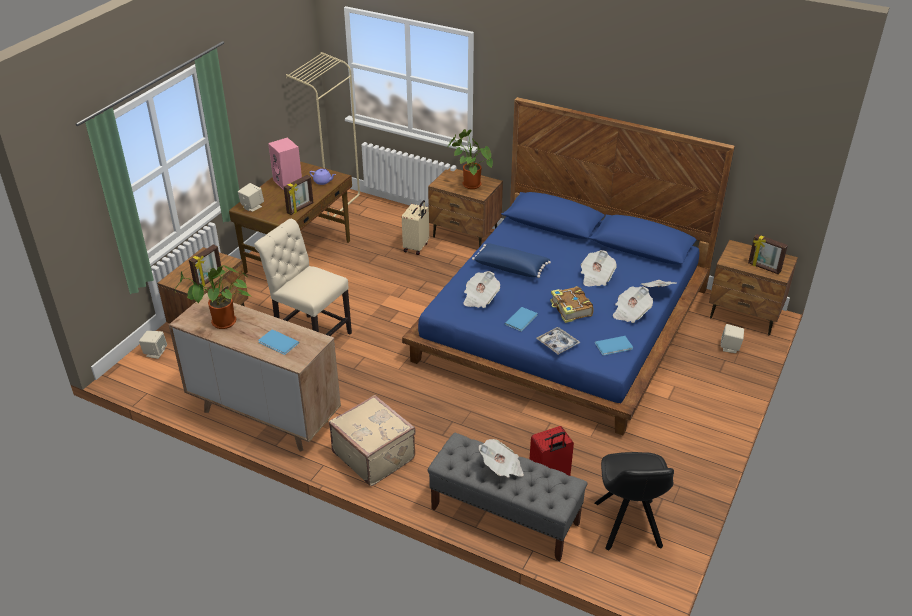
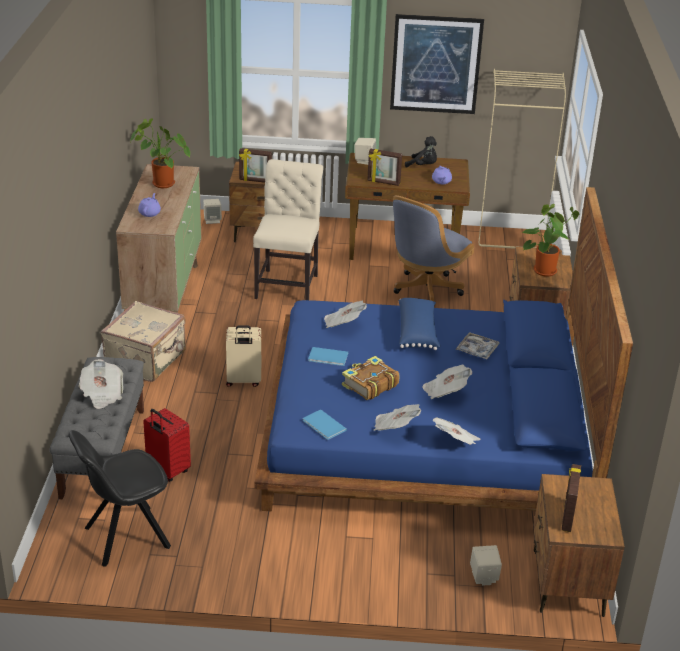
camera: 65 degrees right, 5 degrees down
blue book [258,329,299,355] -> purple teapot [138,193,161,217]
pink speaker [268,137,302,190] -> black plush toy [405,136,437,168]
beige suitcase [402,200,429,255] -> beige suitcase moved to [226,325,261,387]
tray [536,327,581,355] -> tray moved to [455,332,500,359]
none -> picture [390,14,484,114]
none -> blue office chair [393,195,474,301]

